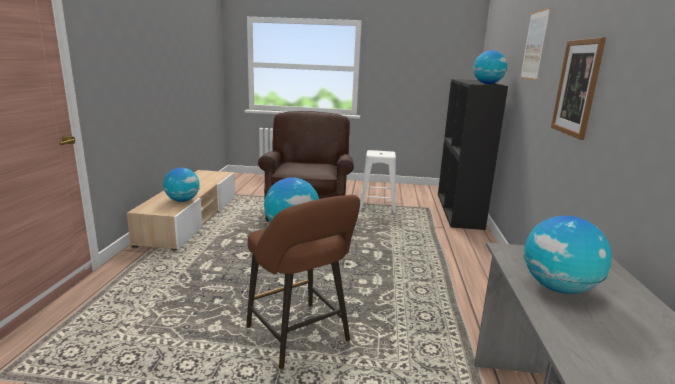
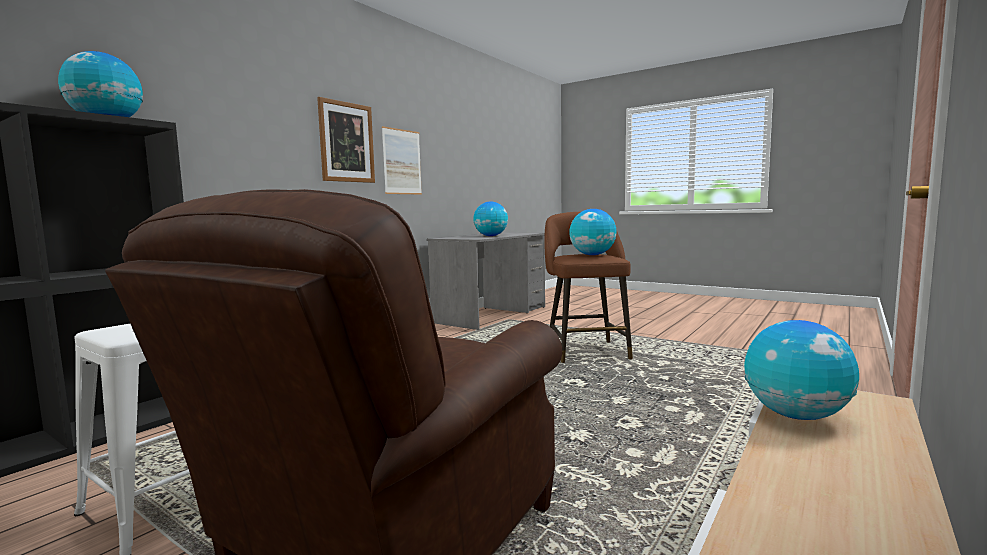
camera: 150 degrees left, 10 degrees down
picture [520,7,550,80] -> picture moved to [382,126,422,195]

